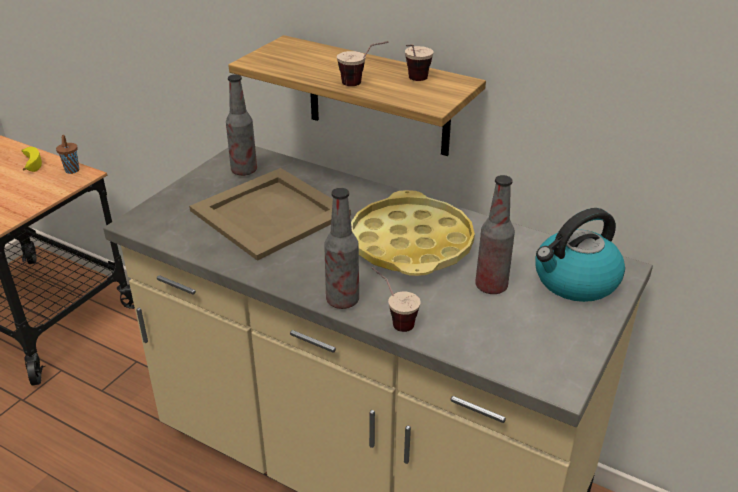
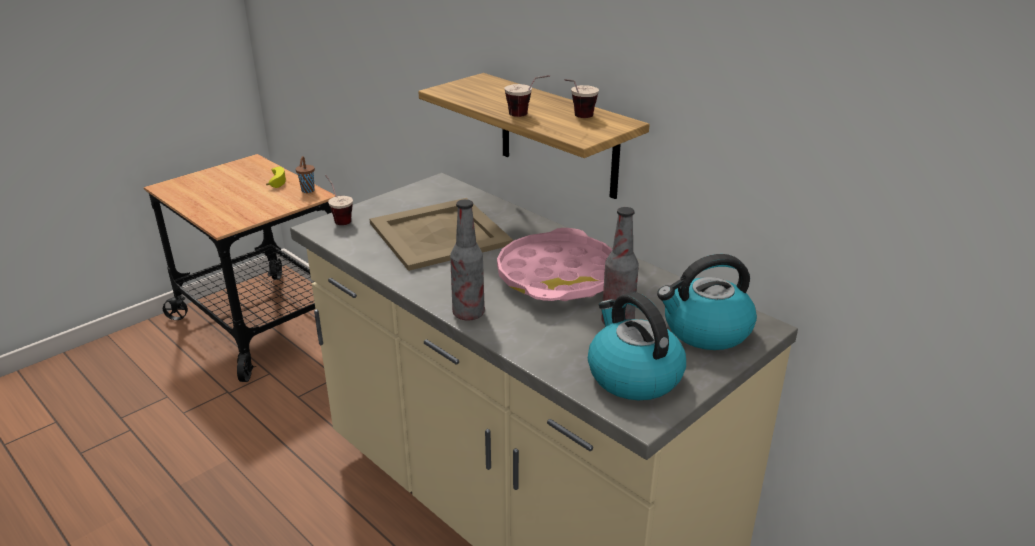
camera: 15 degrees right, 5 degrees down
bottle [226,74,257,176] -> none
yellow tray [351,190,475,276] -> pink tray [497,228,613,301]
cup [372,267,421,332] -> cup moved to [325,175,353,225]
none -> kettle [588,292,686,400]

